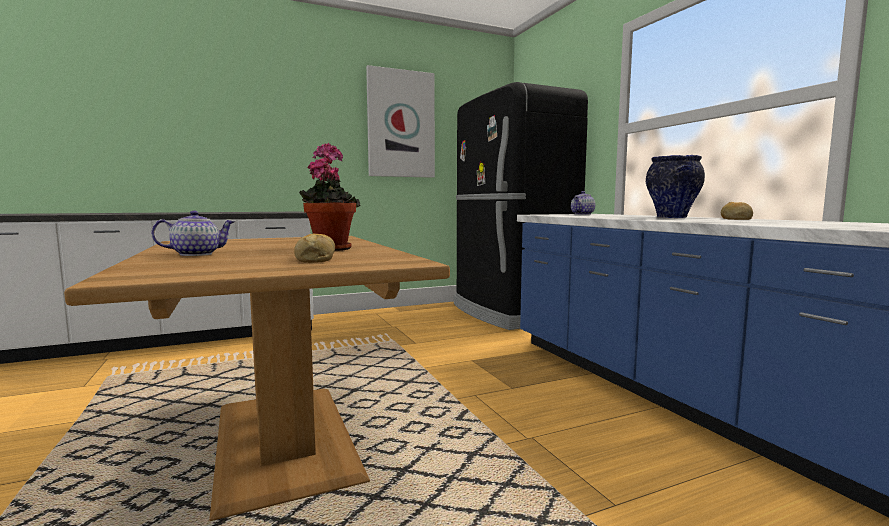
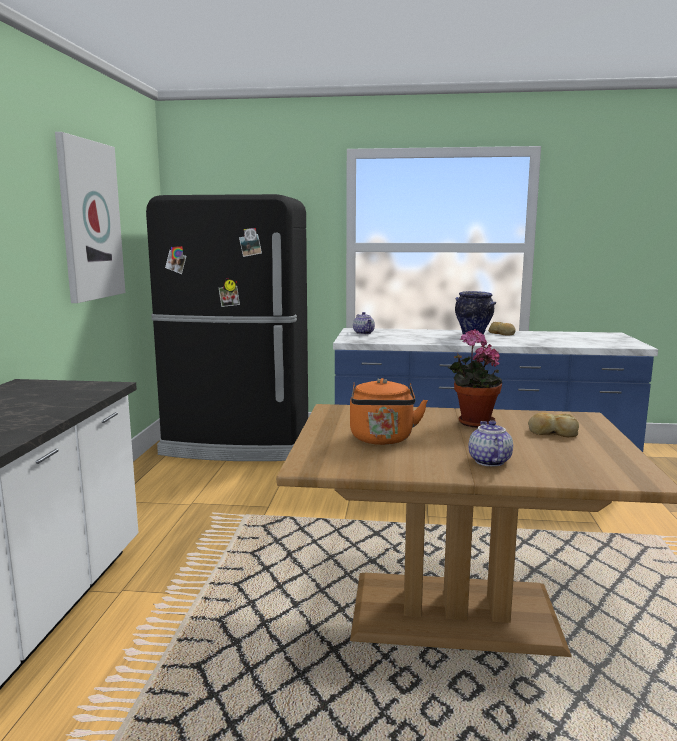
camera: 60 degrees left, 5 degrees up
none -> orange kettle [350,378,428,445]

